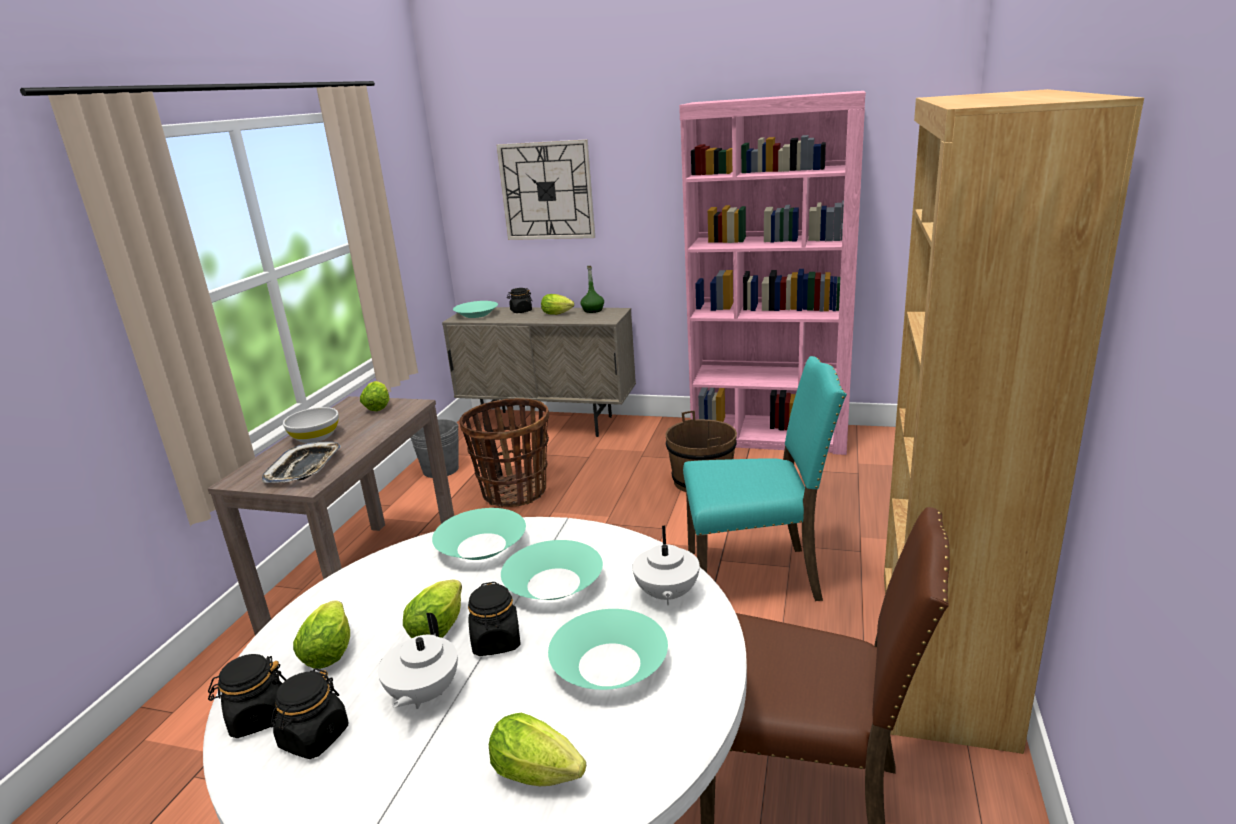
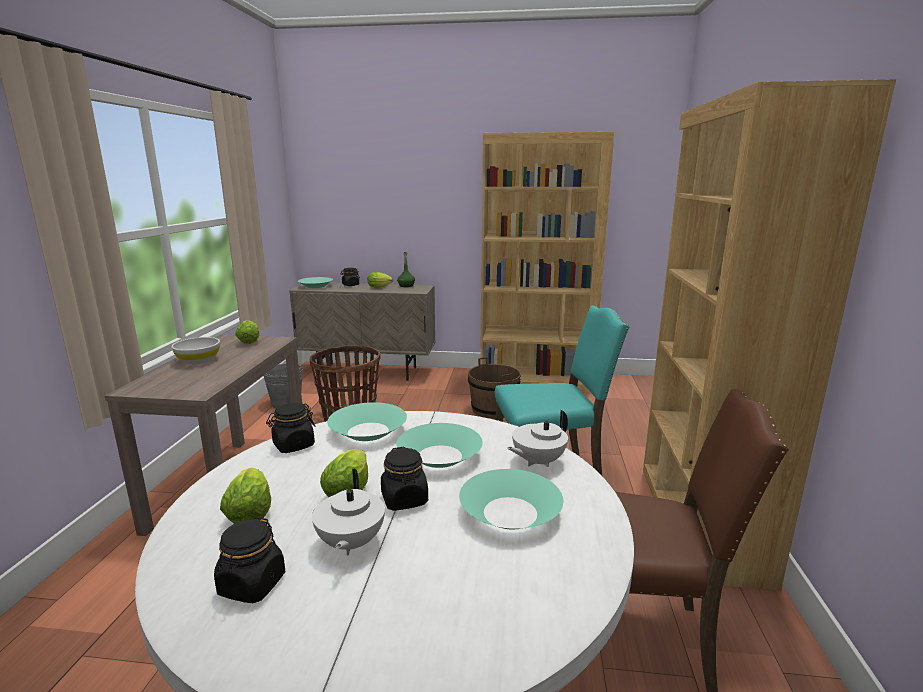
camera: 10 degrees left, 5 degrees down
black jar [208,654,287,738] -> black jar moved to [266,402,315,453]
tray [262,441,341,483] -> none
lettuce [489,713,586,786] -> none
wall clock [496,139,595,240] -> none
white teapot [632,526,700,605] -> white teapot turned 60 degrees clockwise [507,410,568,467]
pink bookcase [679,91,866,455] -> brown bookcase [480,132,614,392]

